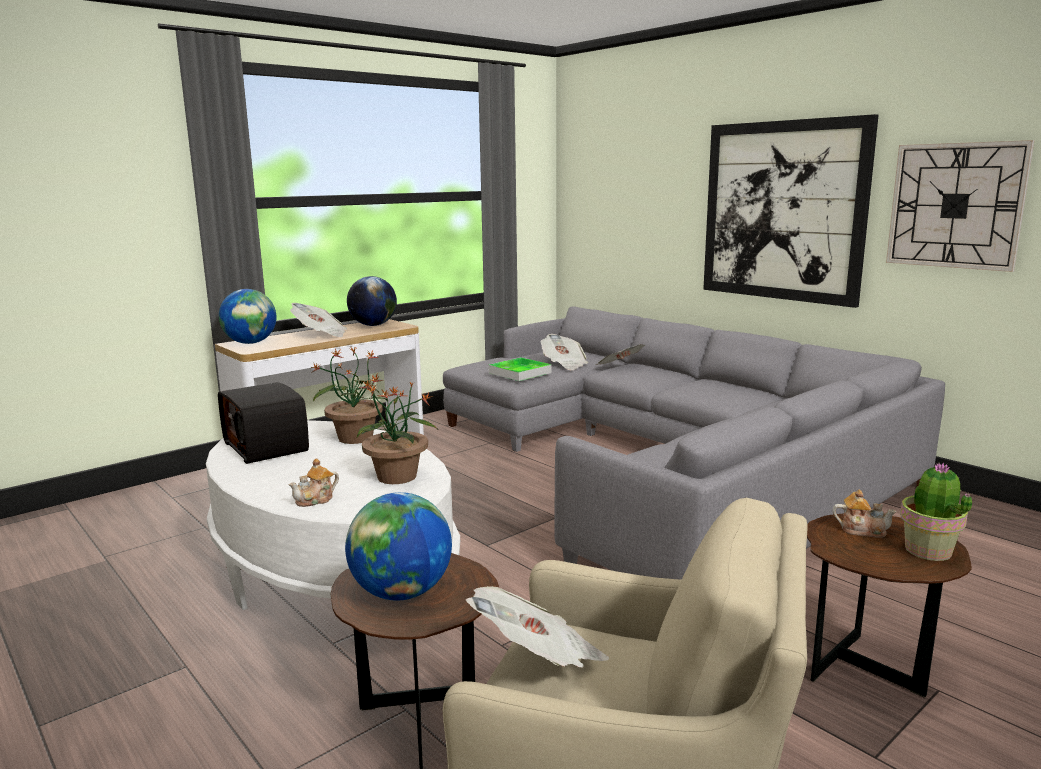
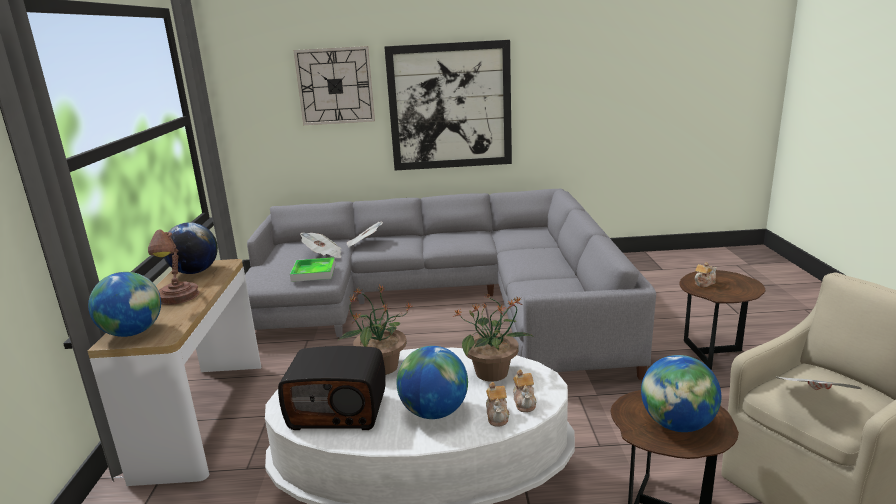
camera: 50 degrees left, 5 degrees up
newspaper [290,303,347,337] -> brown table lamp [148,229,199,305]
wall clock [886,140,1034,272] -> wall clock moved to [293,46,375,125]
potted plant [900,463,973,561] -> none
none -> globe [397,346,468,419]
none -> teapot [513,369,536,412]

